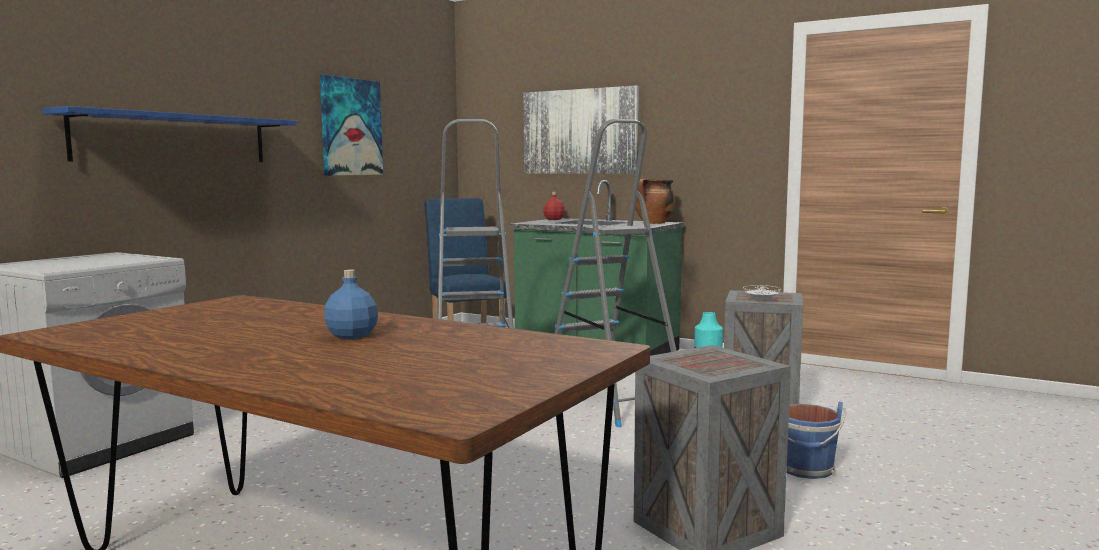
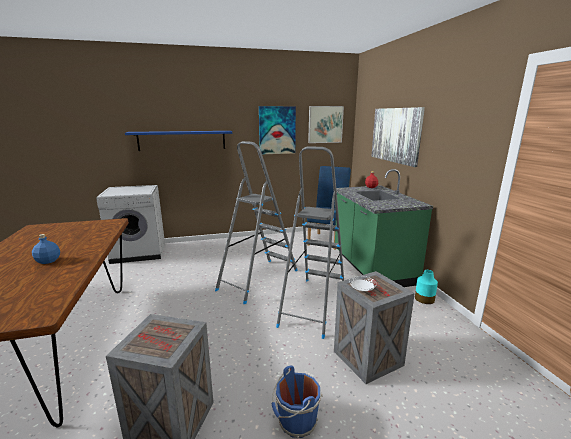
camera: 45 degrees right, 10 degrees up
cooking pot [635,178,675,224] -> none
none -> picture [308,106,344,143]

